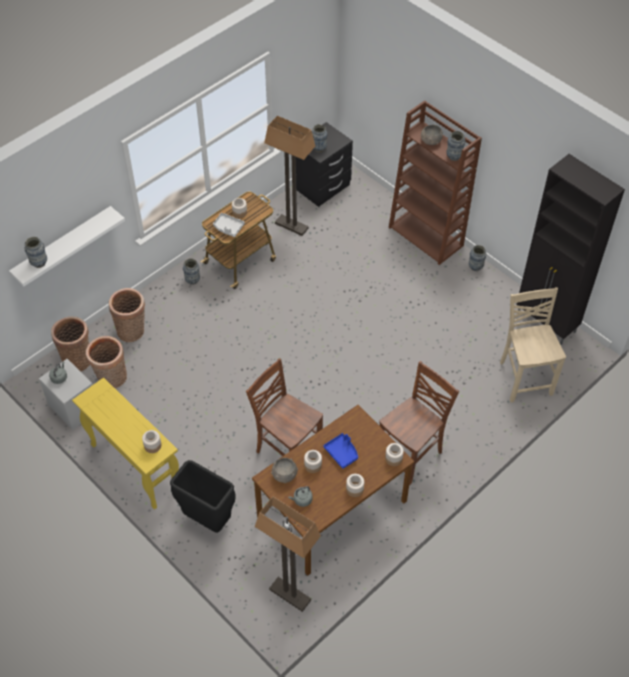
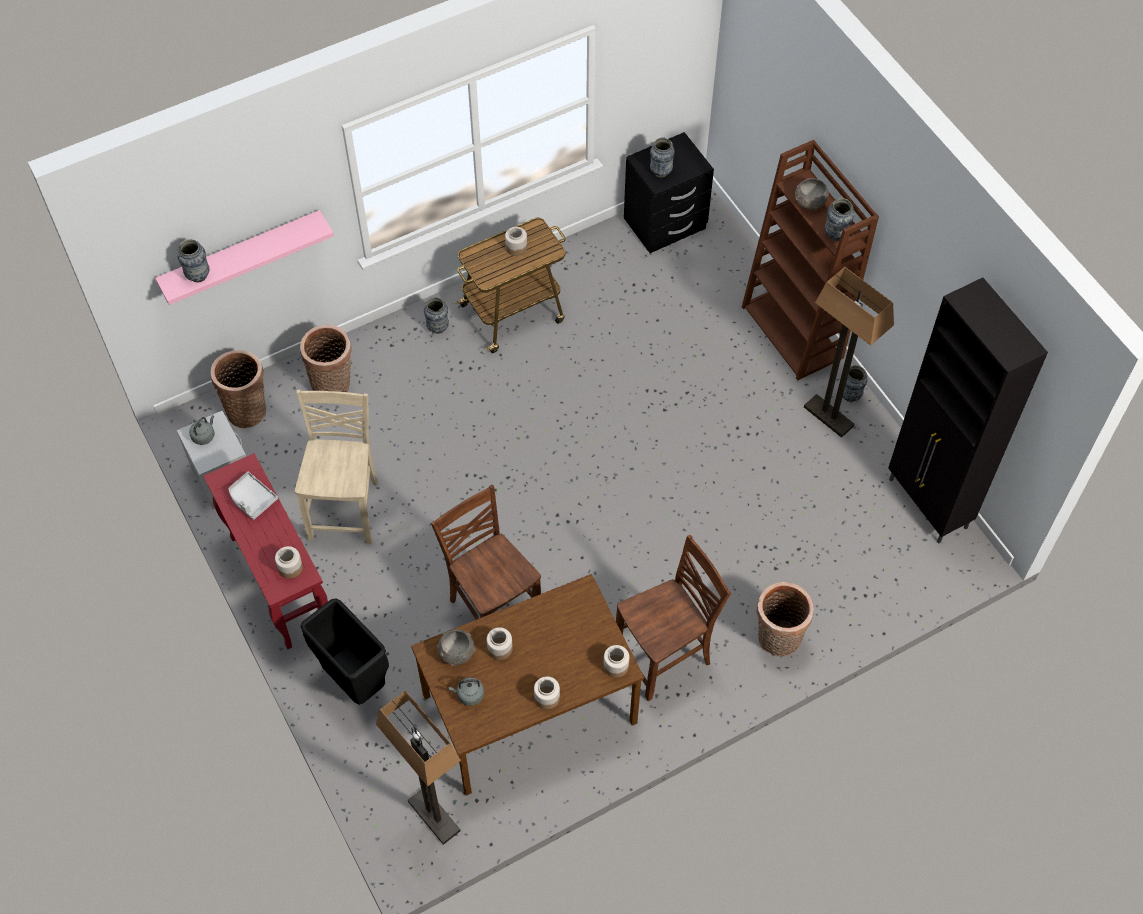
camera: 15 degrees right, 5 degrees up
white shelf [9,206,125,287] -> pink shelf [155,210,334,305]
yellow console table [72,377,179,510] -> red console table [203,453,328,649]
basket [86,336,127,388] -> basket moved to [757,582,814,657]
grey tray [213,213,245,237] -> grey tray moved to [228,472,278,520]
floor lamp [264,116,315,236] -> floor lamp moved to [804,267,894,438]
blue tray [324,433,358,469] -> none
beige chair [500,287,566,403] -> beige chair moved to [295,390,378,544]

